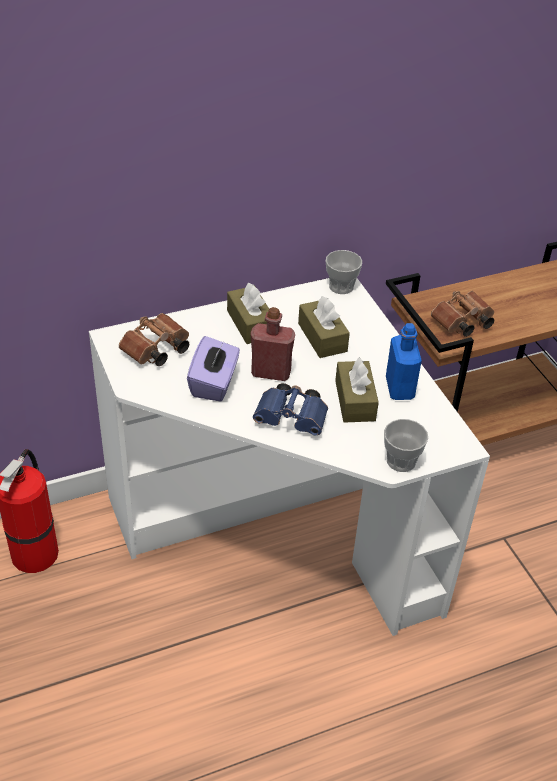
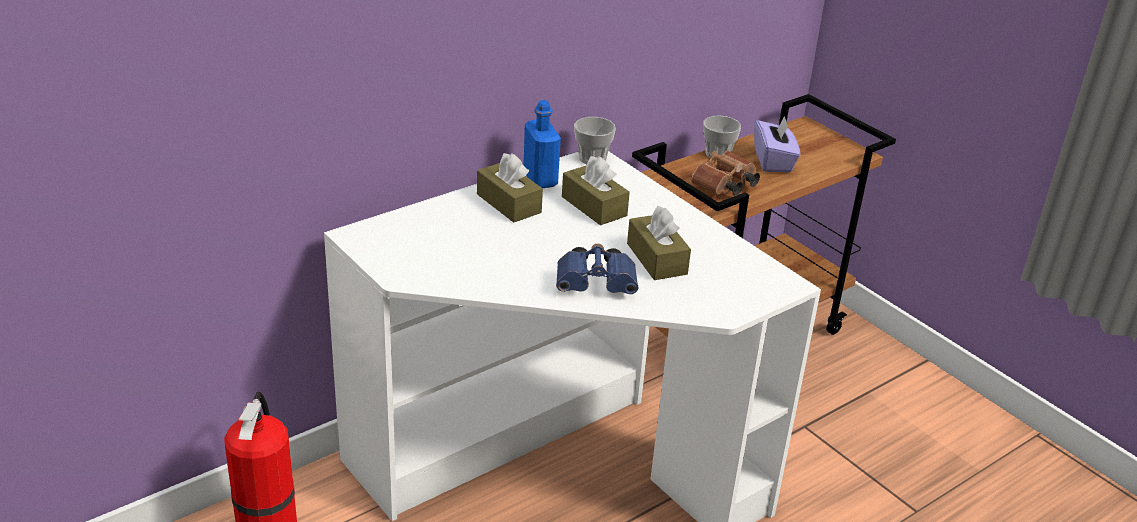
camera: 15 degrees left, 10 degrees down
brown binoculars [119,313,189,366] -> none
purple tissue box [187,336,240,402] -> purple tissue box moved to [754,116,800,172]
red bottle [251,307,295,381] -> none
cup [384,419,428,472] -> cup moved to [703,116,741,157]
blue bottle [386,323,422,400] -> blue bottle moved to [523,100,561,188]

